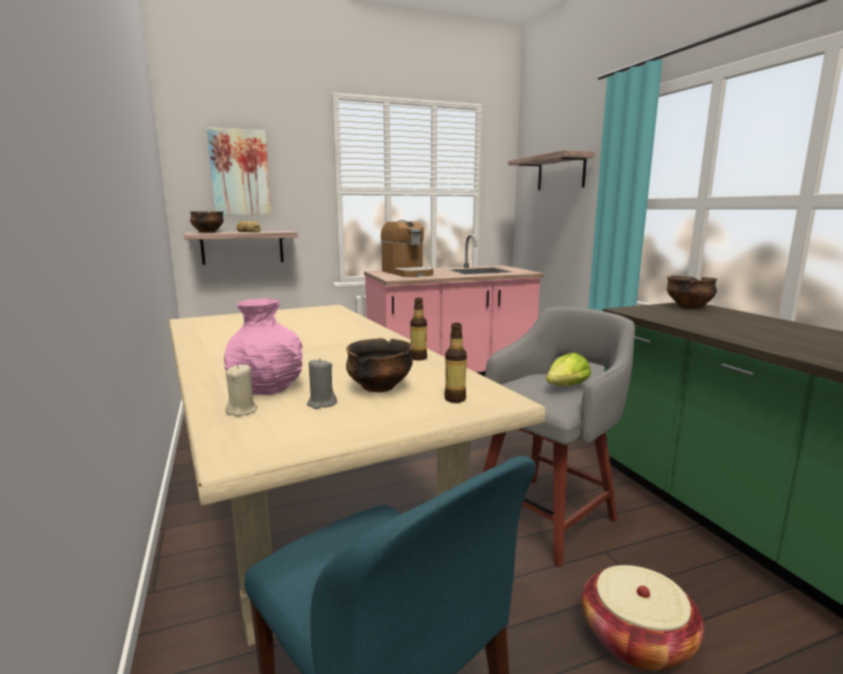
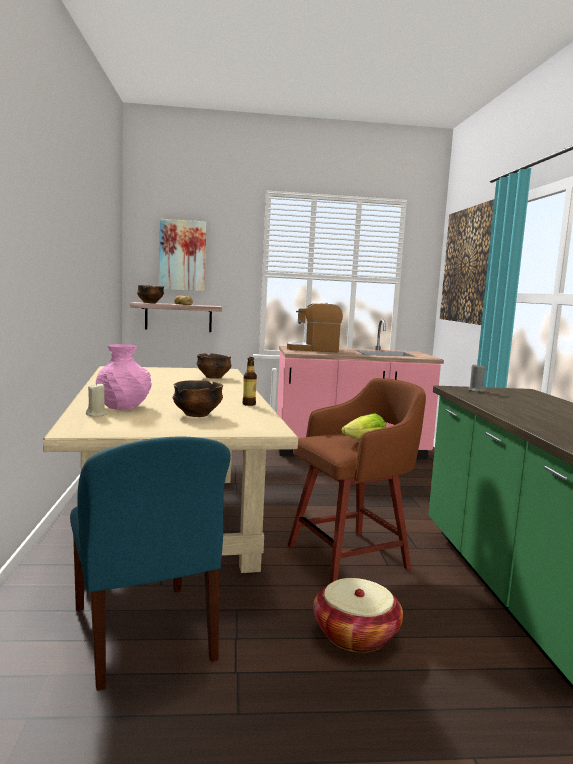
camera: 15 degrees right, 5 degrees down
grey candle [307,358,337,409] -> grey candle moved to [468,364,486,392]
coffee machine [381,220,433,277] -> coffee machine turned 105 degrees clockwise [287,303,343,353]
bottle [444,323,467,403] -> none
grey stool [483,307,635,568] -> brown stool [287,378,426,583]
shelf [508,150,595,190] -> picture [440,199,494,325]
bowl [667,275,717,309] -> bowl moved to [197,353,232,379]

